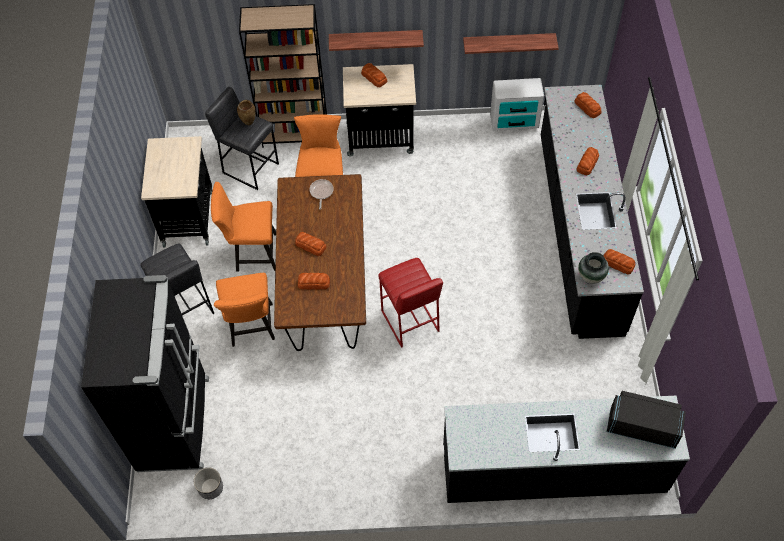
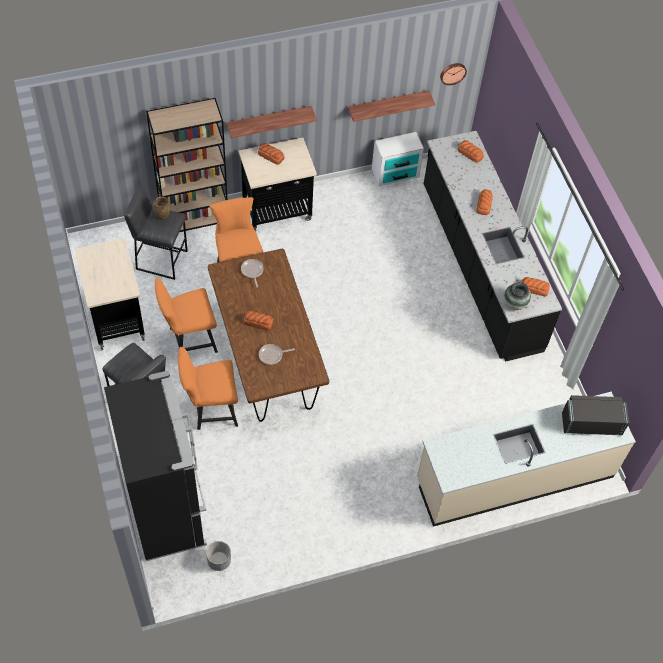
camera: 20 degrees left, 0 degrees up
orange chair [214,273,275,347] -> orange chair turned 105 degrees clockwise [178,347,238,430]
bread [298,273,330,290] -> frying pan [259,344,295,365]
red stool [378,258,443,348] -> none
black counter [443,395,690,503] -> beige counter [417,392,636,527]
none -> wall clock [440,63,467,85]

